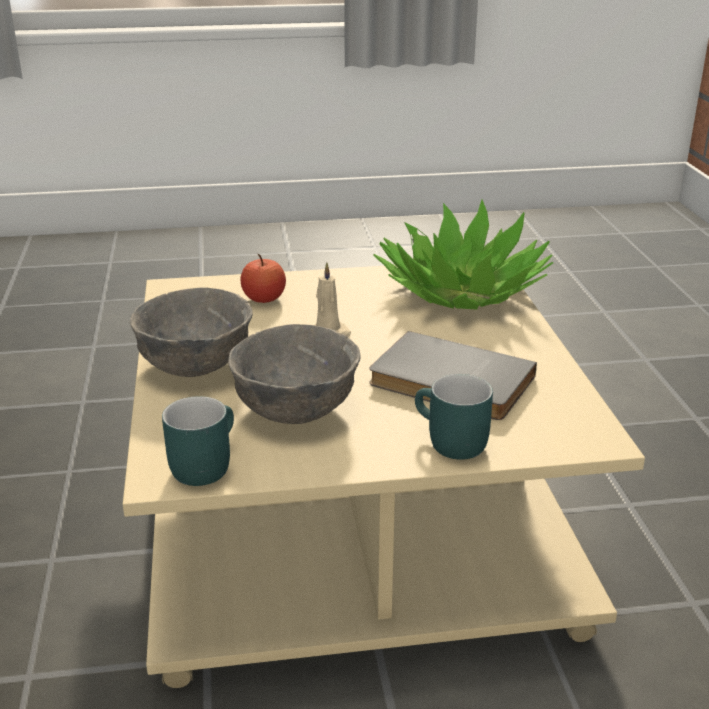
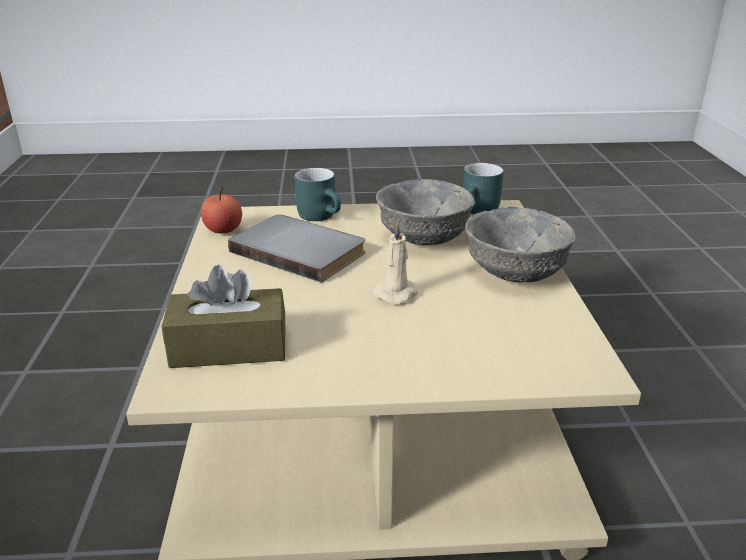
camera: 175 degrees left, 0 degrees up
apple [241,254,286,303] -> apple moved to [201,187,242,234]
potted plant [373,199,553,310] -> brown tissue box [161,265,285,368]

